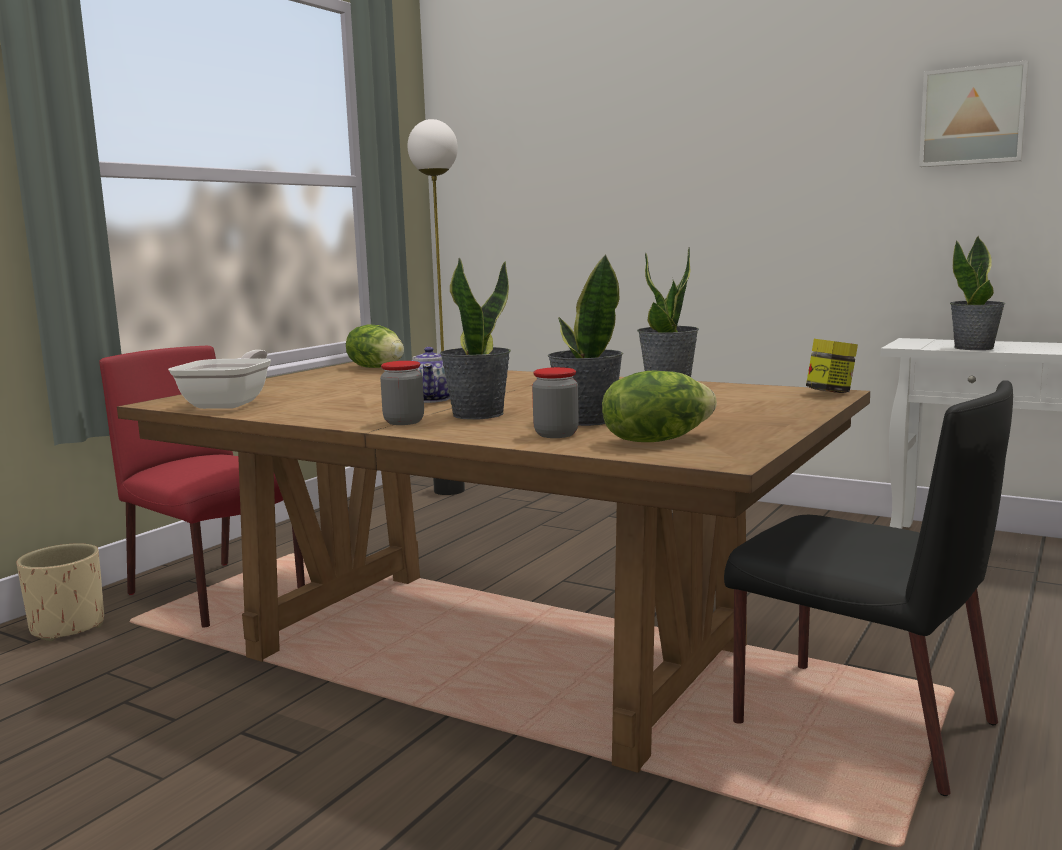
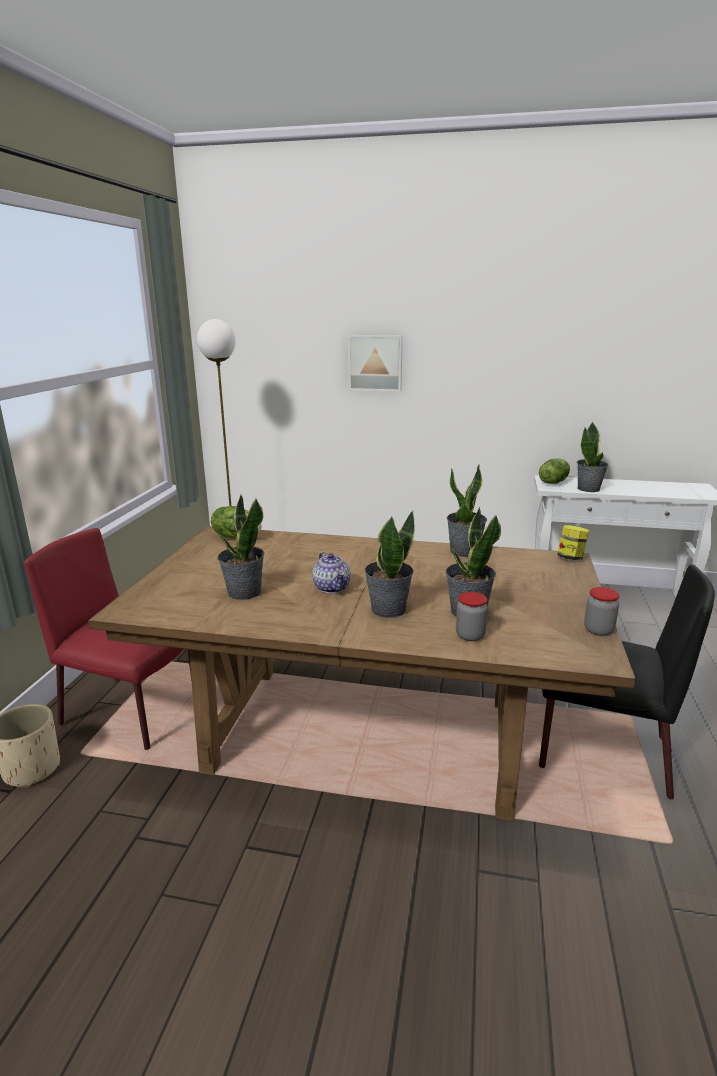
camera: 20 degrees left, 10 degrees up
frying pan [168,350,271,409] -> none
jar [380,361,424,425] -> jar moved to [584,587,619,636]
lettuce [602,371,717,442] -> lettuce moved to [539,458,570,484]
picture [919,60,1029,167] -> picture moved to [348,335,403,392]
none -> potted plant [217,495,264,600]

